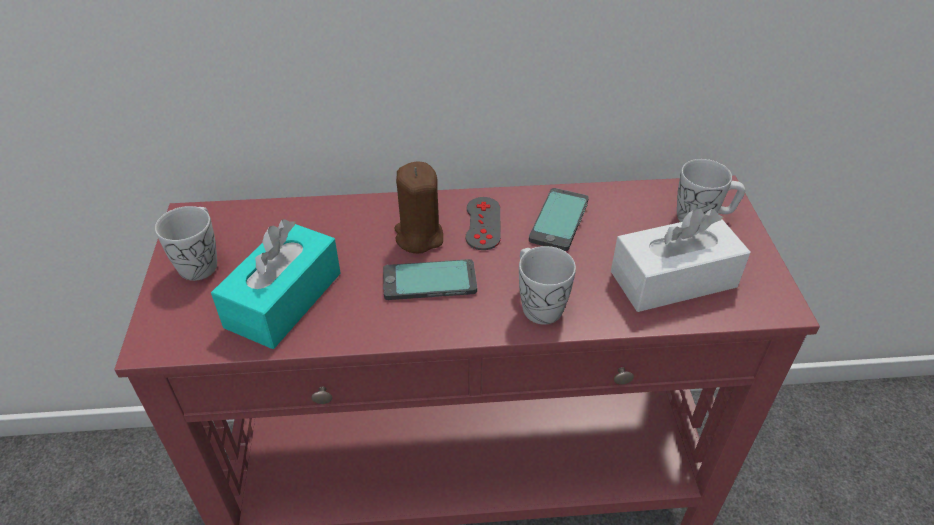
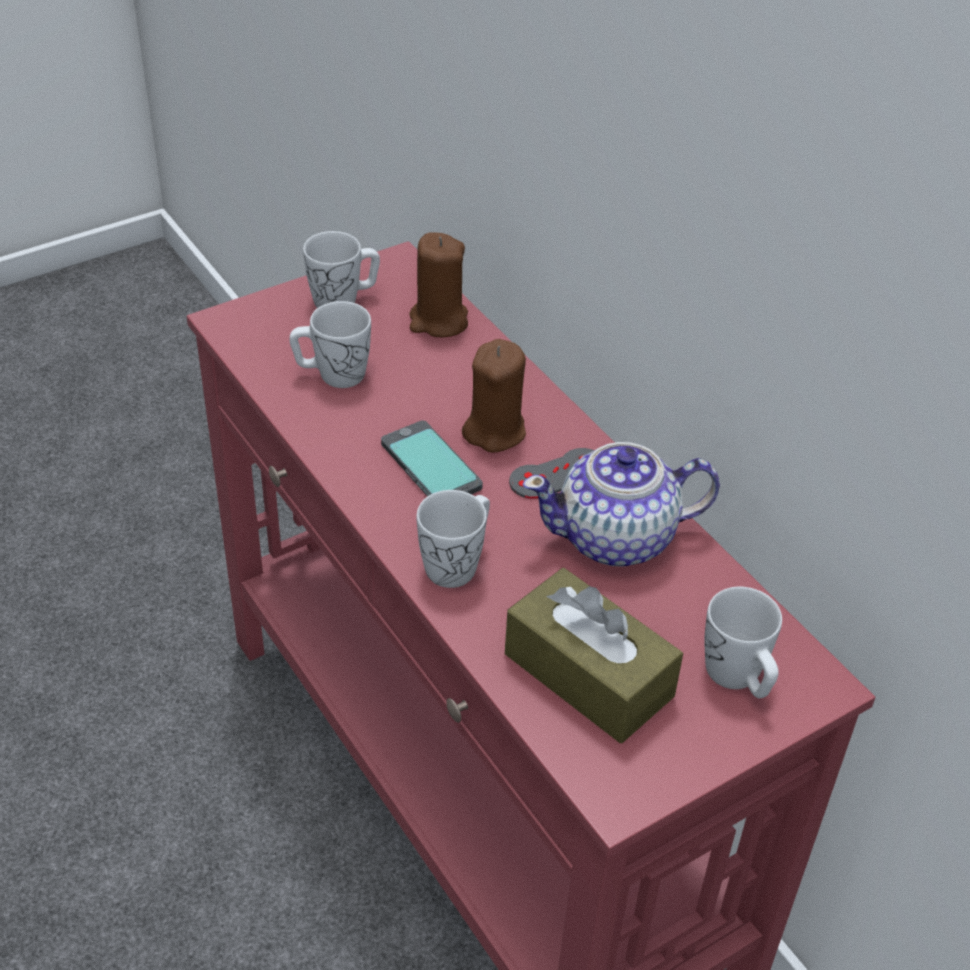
camera: 60 degrees right, 0 degrees up
turquoise tissue box [211,219,341,349] -> white mug [290,301,371,388]
phone [529,188,589,251] -> teapot [523,442,720,567]
white tissue box [611,208,750,312] -> brown tissue box [505,568,683,743]
none -> brown candle [409,232,468,337]

